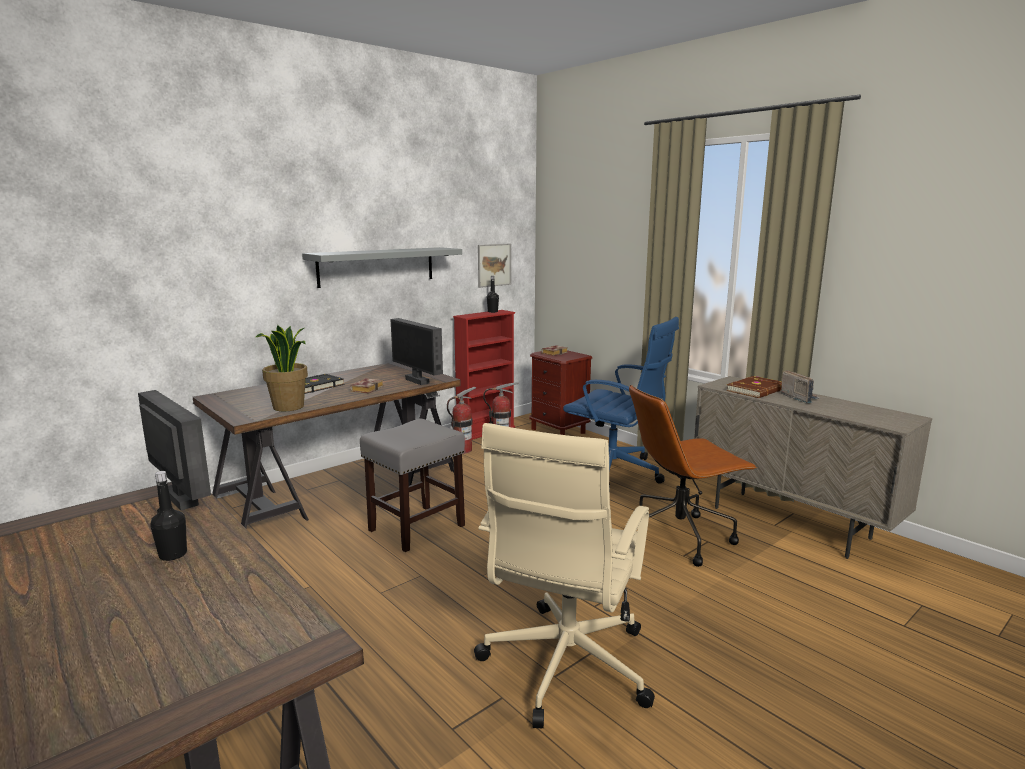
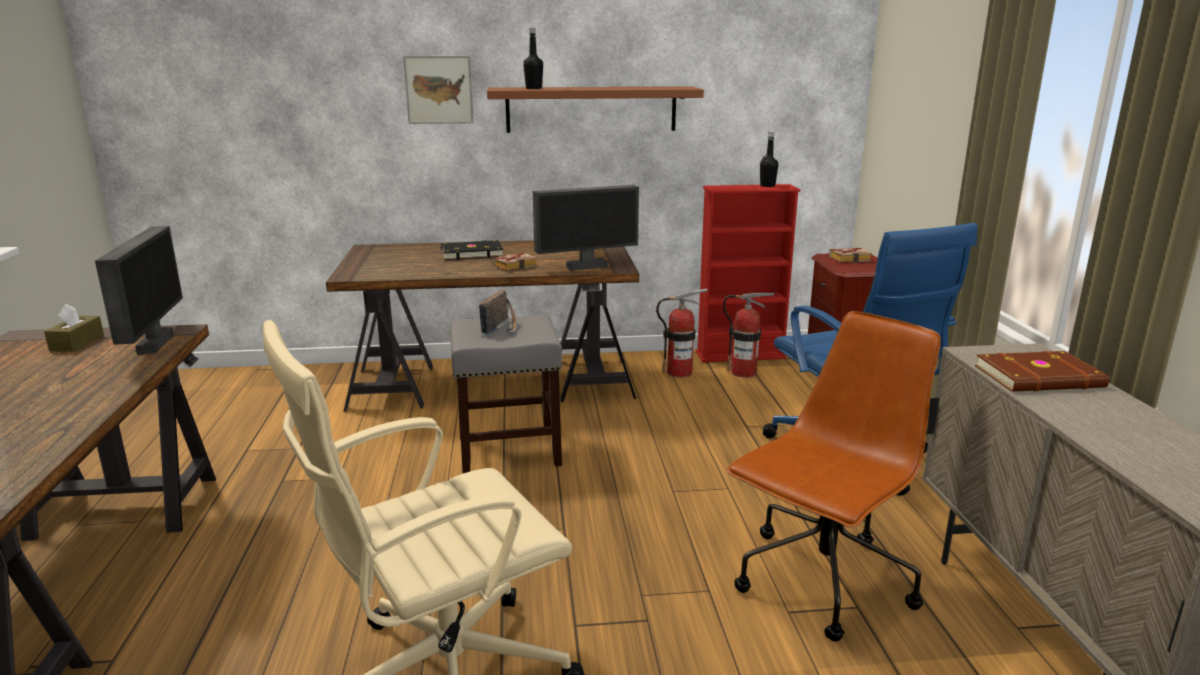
camera: 35 degrees right, 5 degrees up
black bottle [150,471,187,561] -> black bottle moved to [523,28,543,89]
potted plant [256,325,308,412] -> none
grey shelf [302,247,462,288] -> brown shelf [487,86,704,133]
monitor [390,318,443,385] -> monitor turned 105 degrees counterclockwise [533,185,639,271]
picture [478,244,511,288] -> picture moved to [403,56,474,124]
brown office chair [629,385,757,567] -> brown office chair turned 120 degrees clockwise [726,311,941,642]
radio [781,370,819,403] -> radio moved to [479,290,518,334]
none -> brown tissue box [44,304,104,352]

